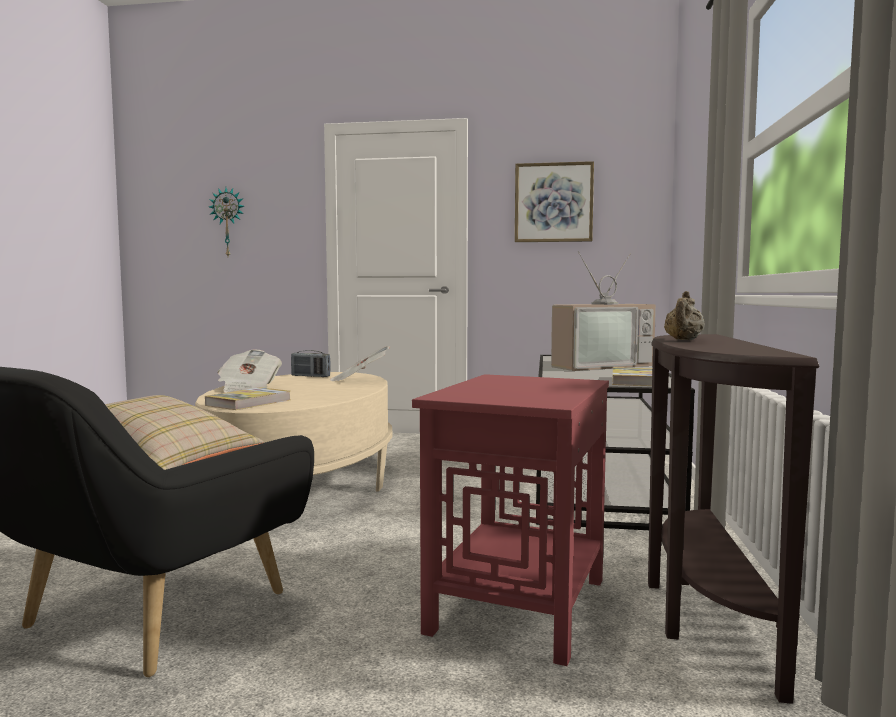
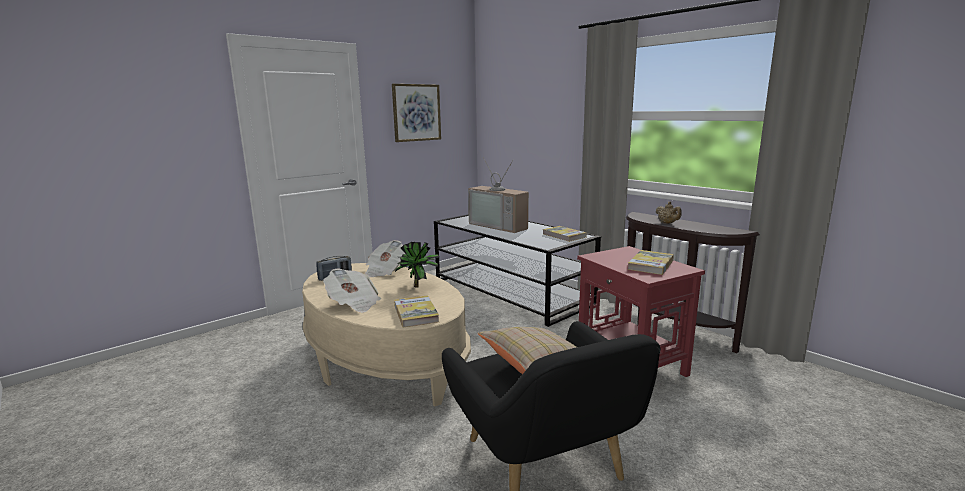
camera: 50 degrees left, 10 degrees up
wall clock [209,188,244,256] -> none
television [551,251,656,371] -> television turned 120 degrees clockwise [468,157,529,233]
none -> potted plant [395,242,439,288]
none -> book [627,250,674,275]

